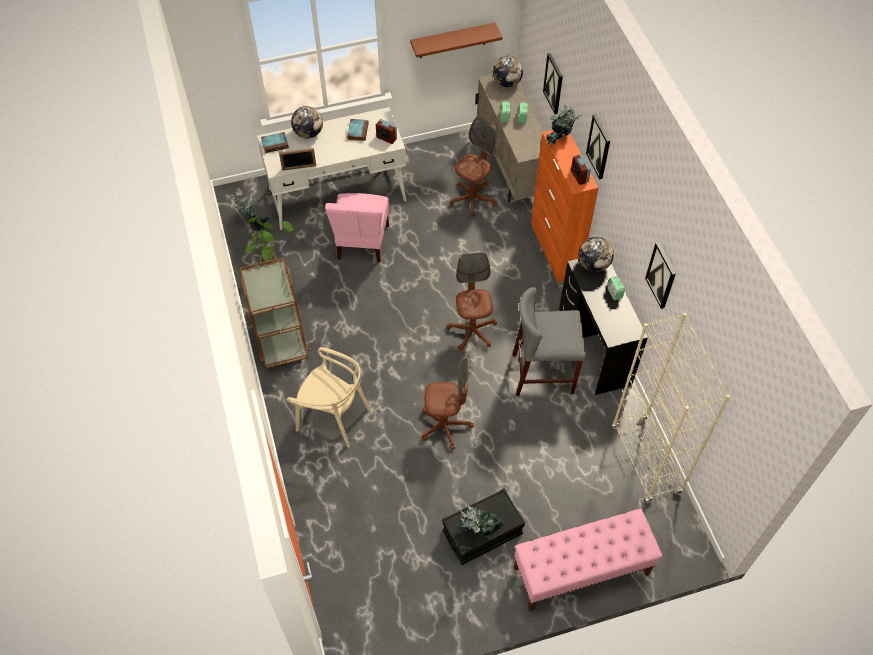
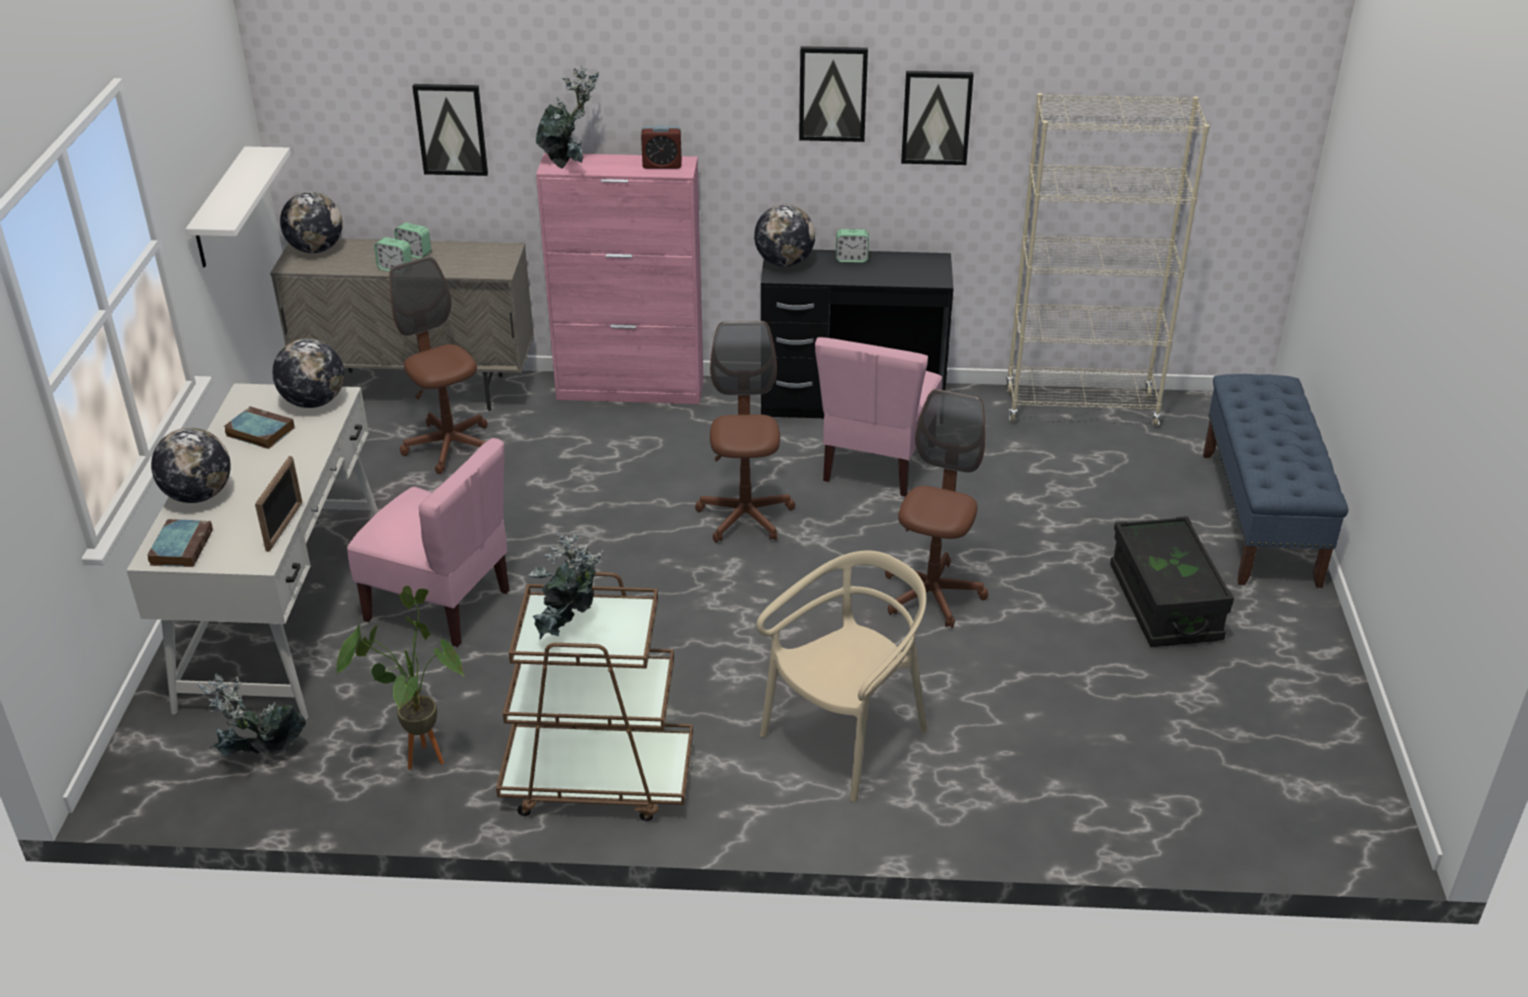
camera: 70 degrees left, 20 degrees down
alarm clock [376,119,397,144] -> globe [272,338,344,408]
brown shelf [410,23,502,58] -> white shelf [186,146,291,267]
brown office chair [446,252,497,351] -> brown office chair turned 75 degrees clockwise [695,321,795,543]
potted plant [457,506,504,537] -> potted plant moved to [528,532,604,639]
grey stool [513,287,586,396] -> pink chair [815,337,942,497]
pink bench [514,509,662,611] -> blue bench [1203,374,1348,588]
orange cabinet [531,130,598,282] -> pink cabinet [536,153,703,404]
picture [586,114,610,180] -> picture moved to [799,46,868,142]

